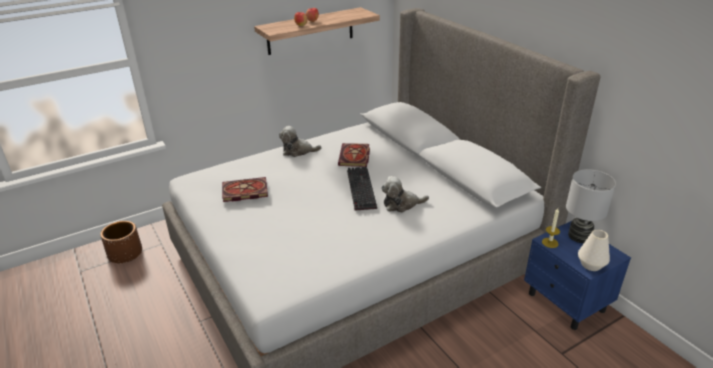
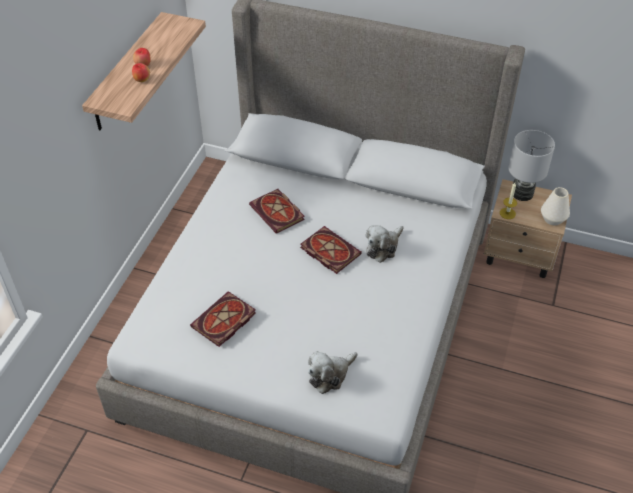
camera: 40 degrees left, 15 degrees up
brown planter [100,221,142,263] -> none
plush toy [279,126,322,157] -> plush toy moved to [308,351,357,394]
keyboard [347,167,377,211] -> book [300,226,362,274]
blue nightstand [524,221,631,330] -> beige nightstand [483,179,572,278]

